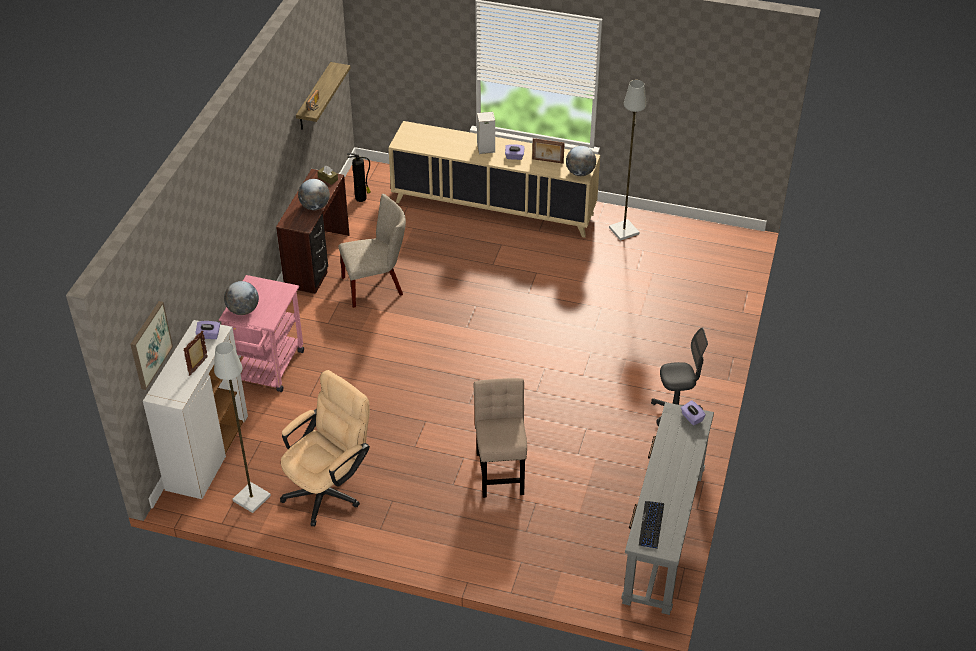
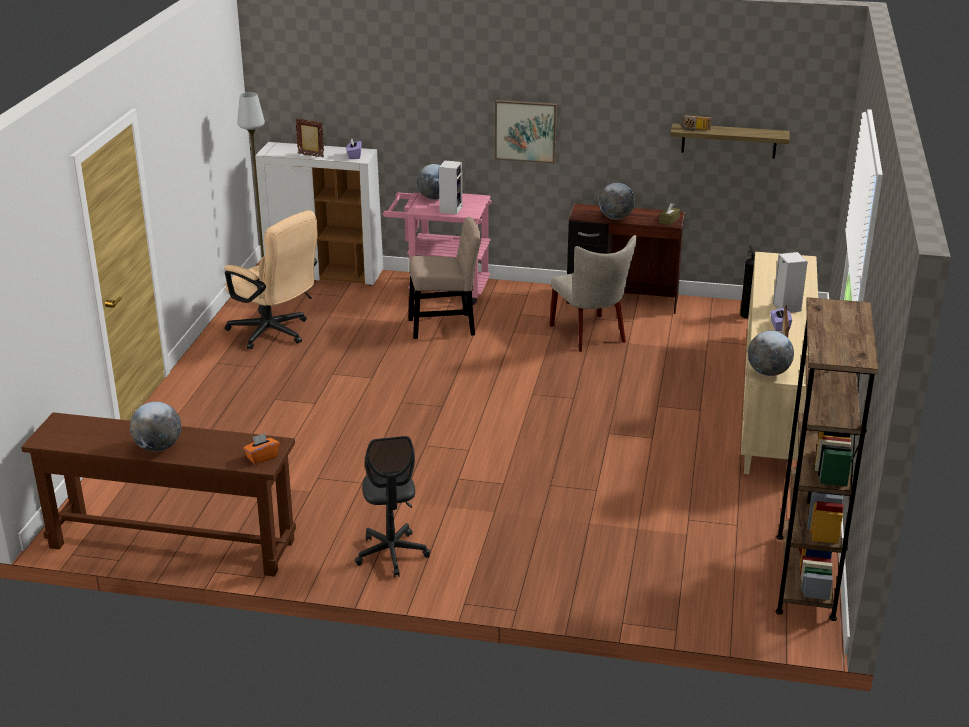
camera: 85 degrees right, 15 degrees down
picture [130,301,173,390] -> picture moved to [495,100,557,163]
beige chair [474,378,527,498] -> beige chair moved to [409,217,481,339]
grey floor lamp [609,80,647,241] -> none
grey console table [621,402,714,615] -> brown console table [21,412,296,577]
keyboard [639,501,664,548] -> none
purple tissue box [681,400,706,426] -> orange tissue box [243,433,280,464]
none -> globe [130,402,181,452]
none -> speaker [439,160,462,214]
none -> brown bookcase [776,297,879,621]

